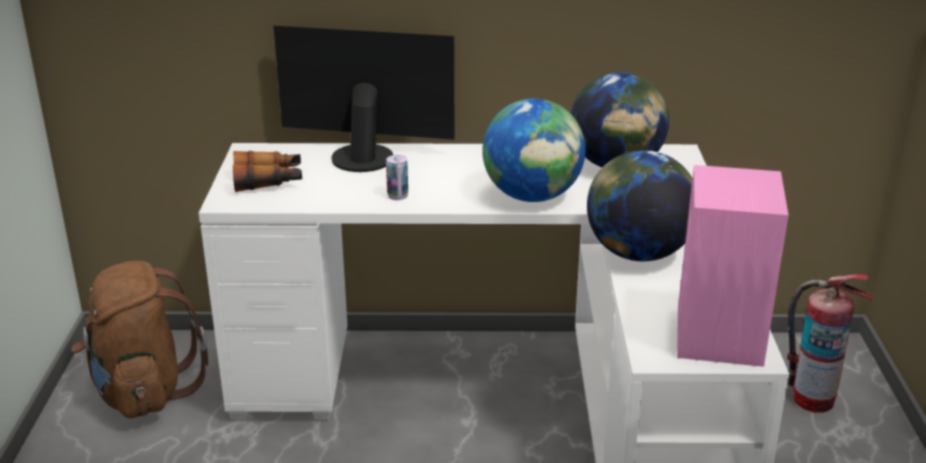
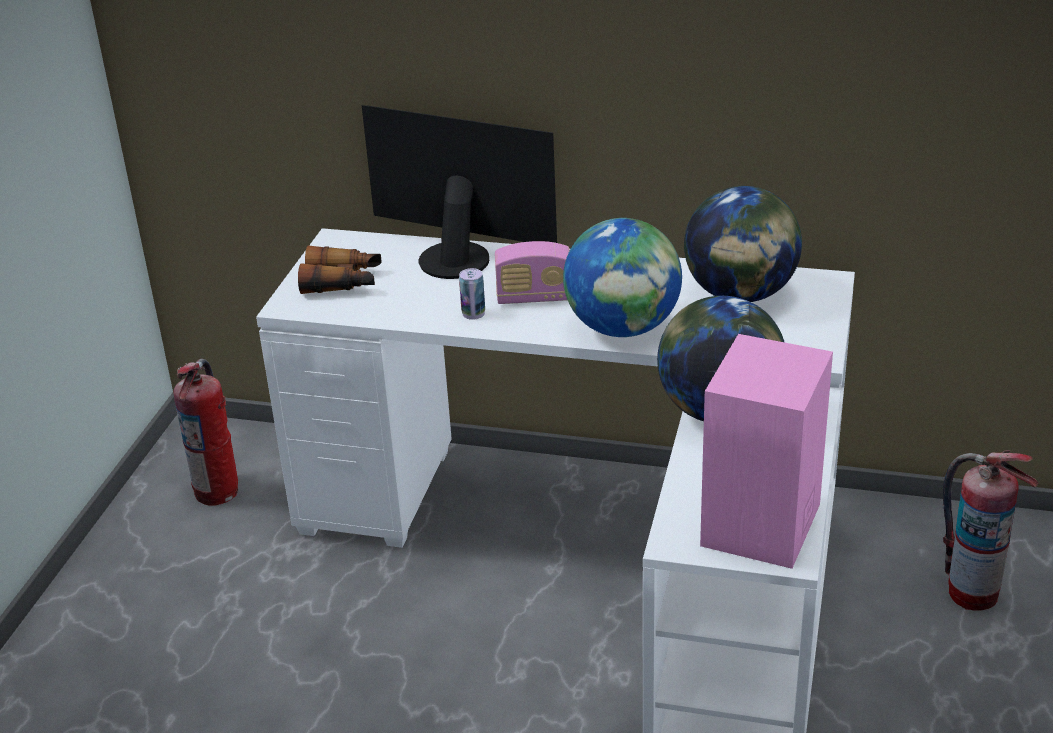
camera: 15 degrees right, 5 degrees up
brown backpack [71,261,209,419] -> fire extinguisher [173,359,238,505]
none -> radio [495,241,570,304]

